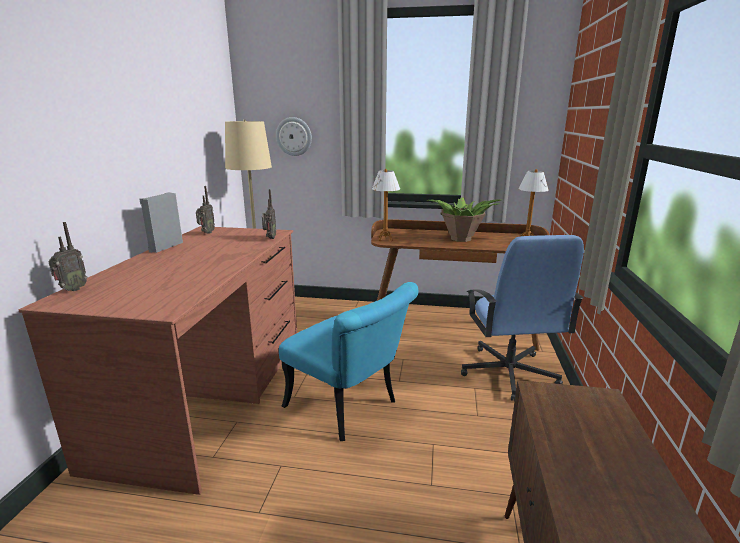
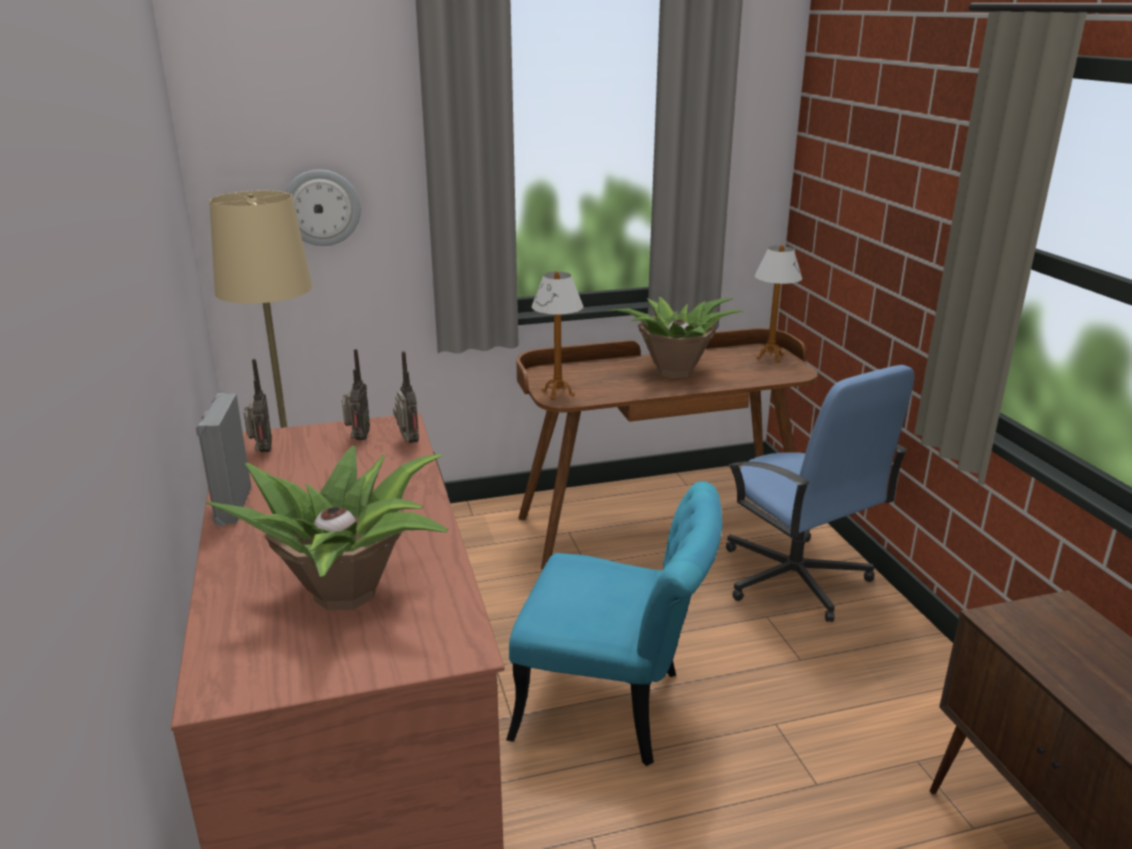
camera: 25 degrees left, 5 degrees up
radio [48,222,87,291] -> radio moved to [342,349,370,440]
none -> potted plant [206,446,448,611]

